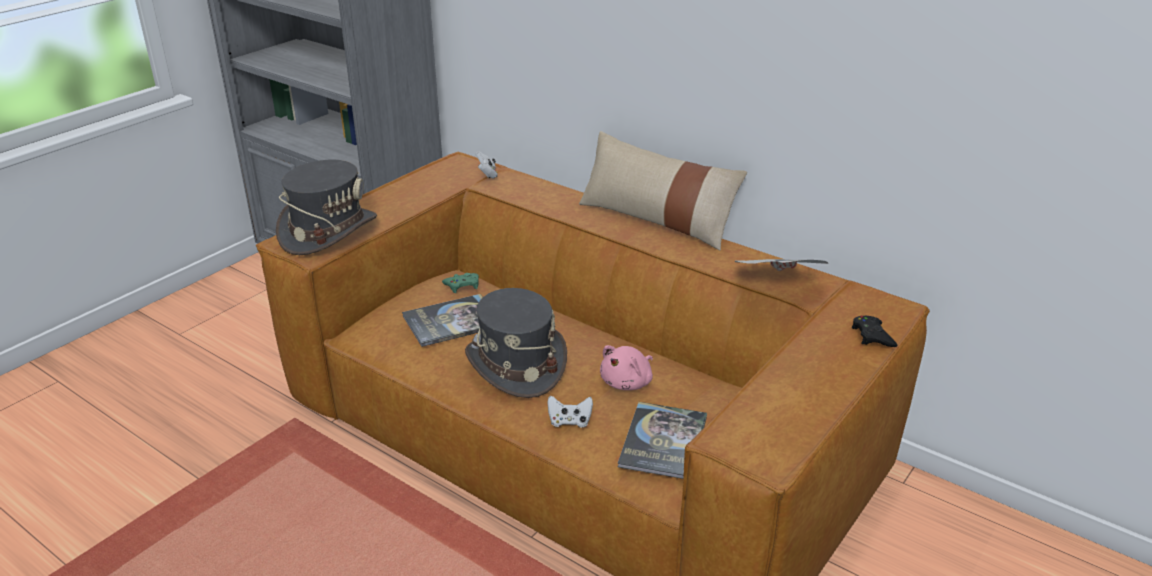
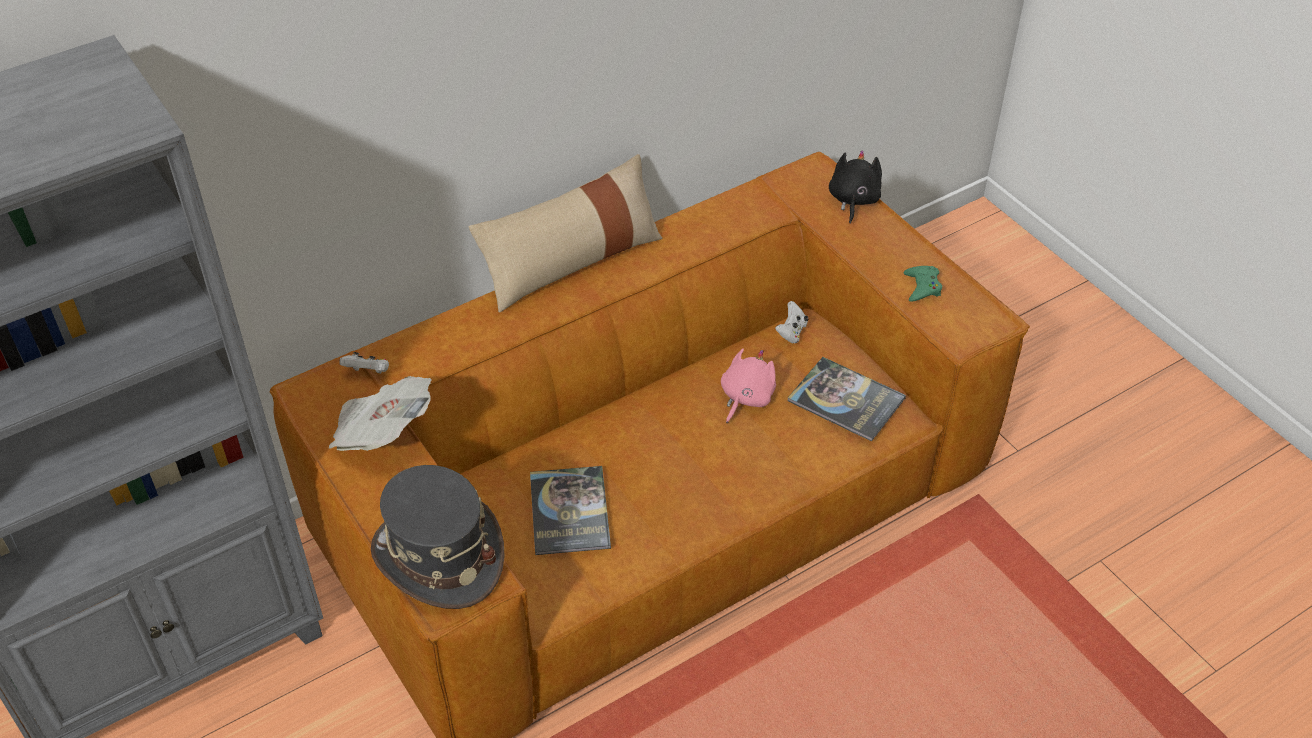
camera: 70 degrees left, 15 degrees up
green game controller [442,273,479,293] -> green game controller moved to [903,266,942,302]
grey hat [465,288,567,398] -> none
white game controller [547,396,593,428] -> white game controller moved to [775,301,809,343]
pink plush toy [600,345,653,390] -> pink plush toy turned 120 degrees counterclockwise [721,349,776,423]
newspaper [735,259,828,271] -> newspaper moved to [329,376,431,451]
black game controller [852,316,898,347] -> black plush toy [829,150,882,224]

